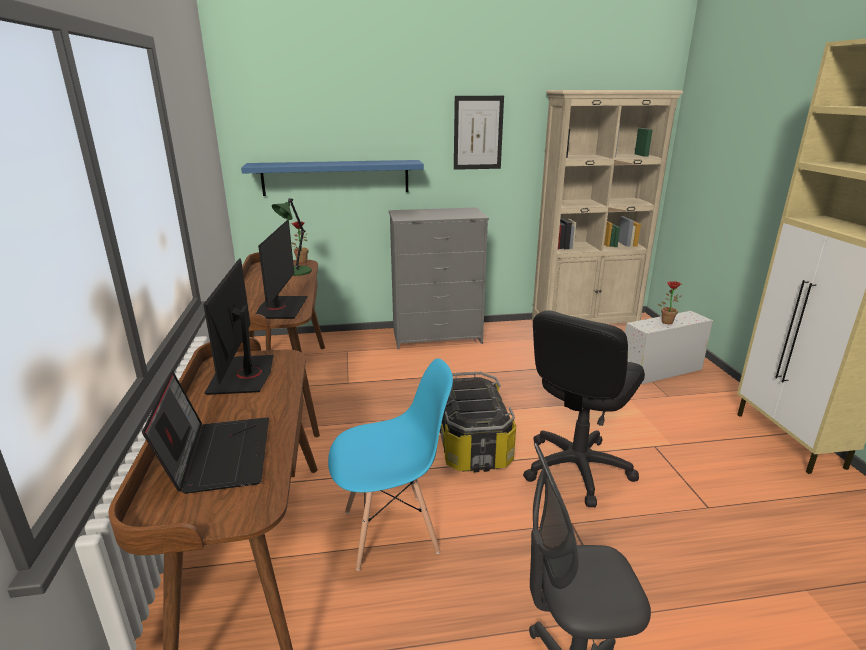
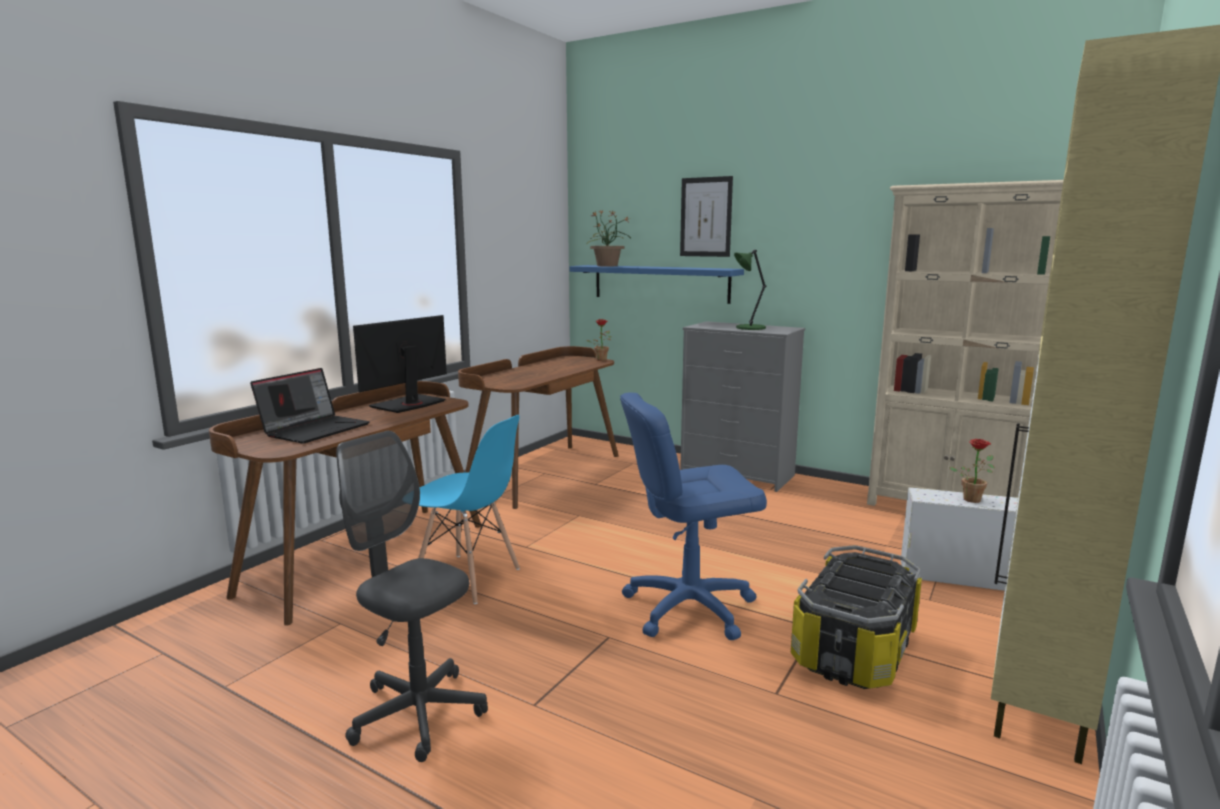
camera: 40 degrees right, 10 degrees down
monitor [256,220,308,319] -> none
green table lamp [272,198,312,276] -> green table lamp moved to [734,250,767,330]
storage box [440,372,516,473] -> storage box moved to [791,545,922,689]
picture [454,96,504,170] -> picture moved to [680,176,733,257]
black office chair [523,310,645,507] -> blue office chair [620,392,767,640]
none -> potted plant [586,210,631,267]

